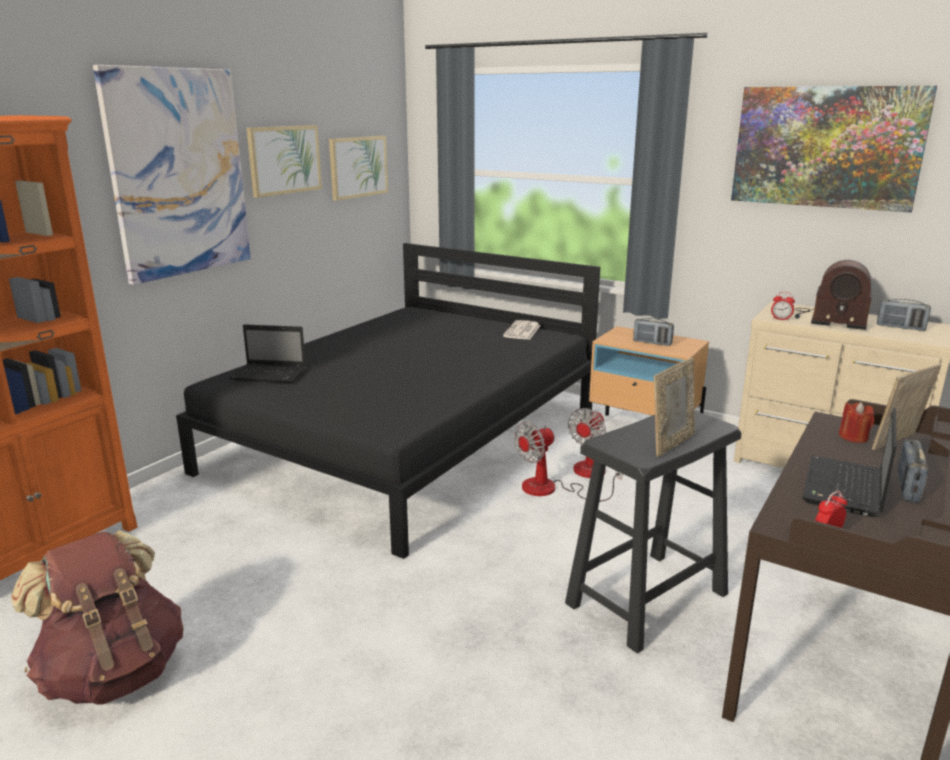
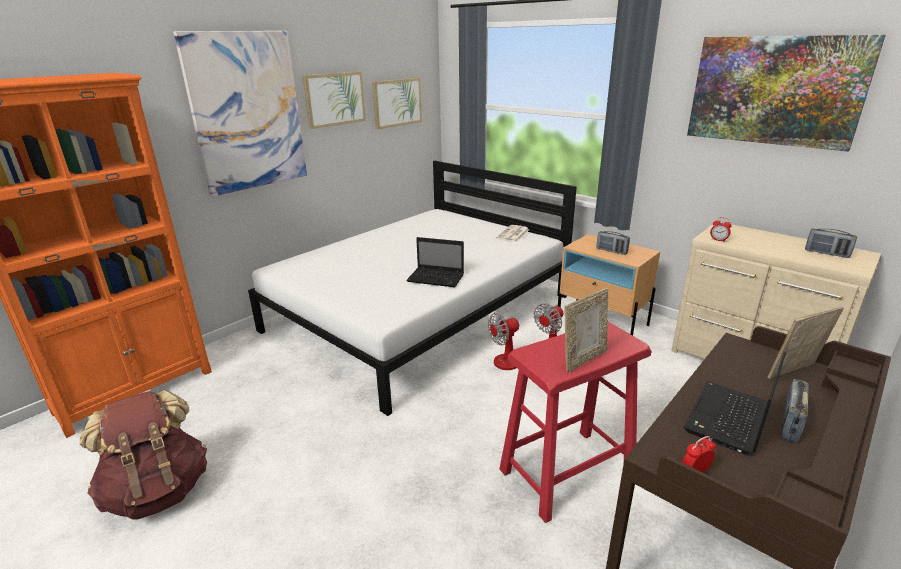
camera: 10 degrees right, 5 degrees up
black bed [176,243,600,559] -> white bed [248,161,577,416]
laptop [230,324,306,383] -> laptop moved to [406,237,464,287]
black stool [565,411,742,653] -> red stool [499,321,652,523]
radio [795,260,872,330] -> none
red candle [839,402,875,443] -> none

